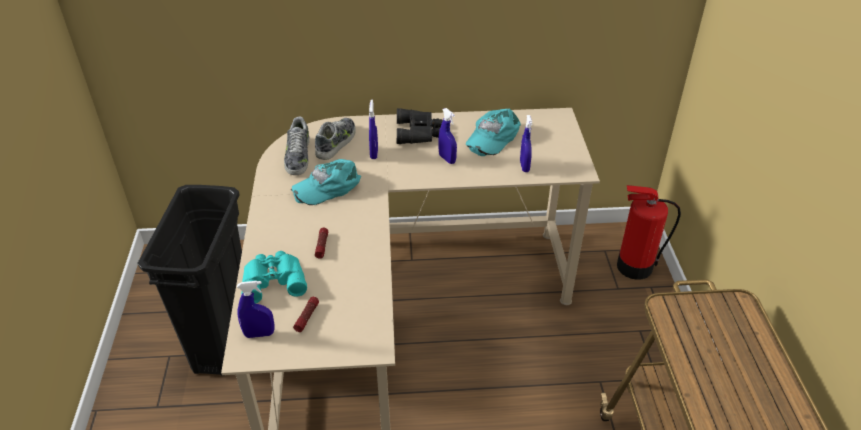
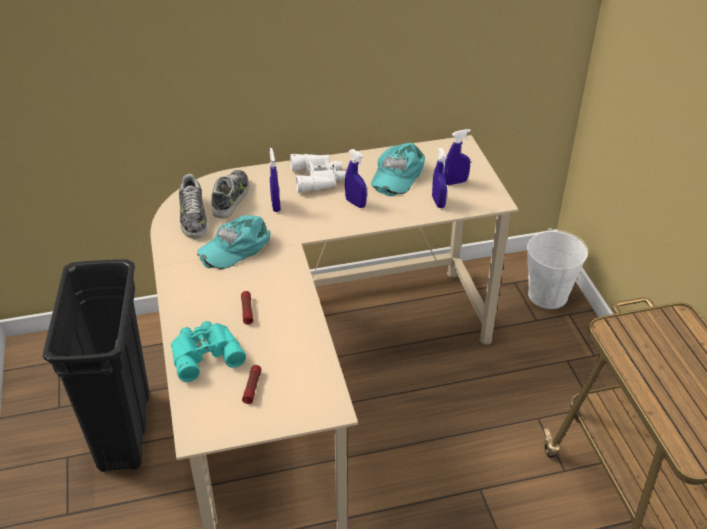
camera: 10 degrees left, 0 degrees up
blue spray bottle [237,281,274,338] -> blue spray bottle moved to [444,129,471,185]
black binoculars [397,108,443,144] -> white binoculars [290,154,346,193]
fire extinguisher [617,185,681,280] -> white bucket [527,228,588,309]

